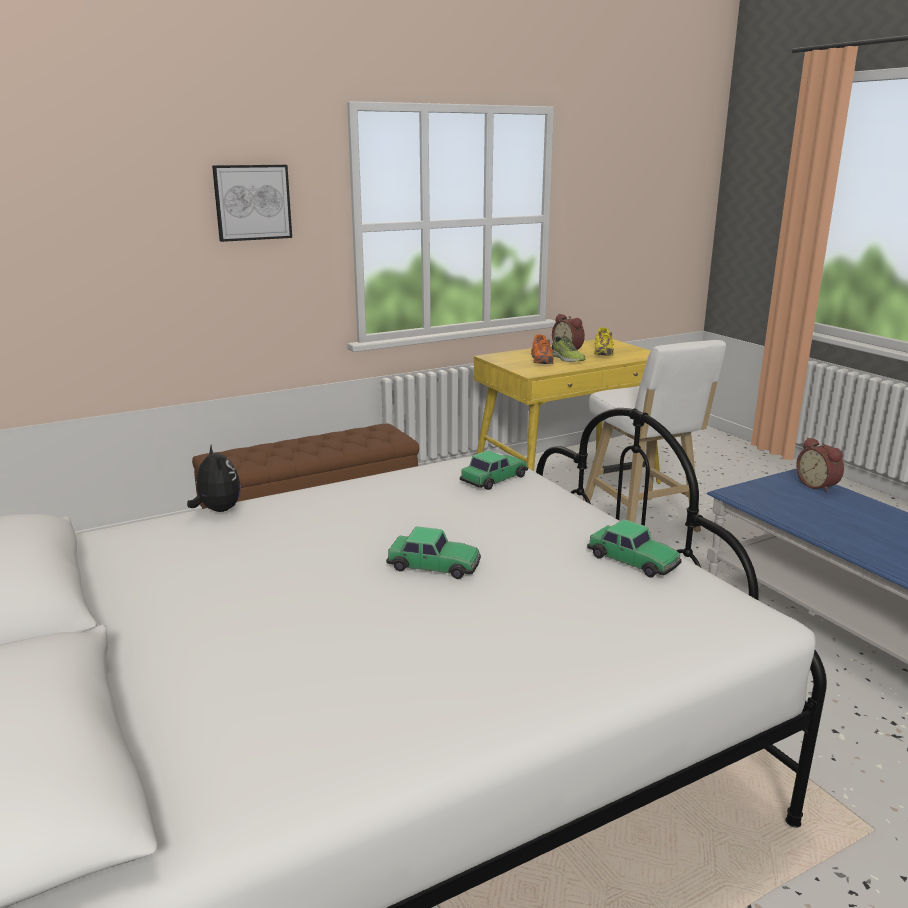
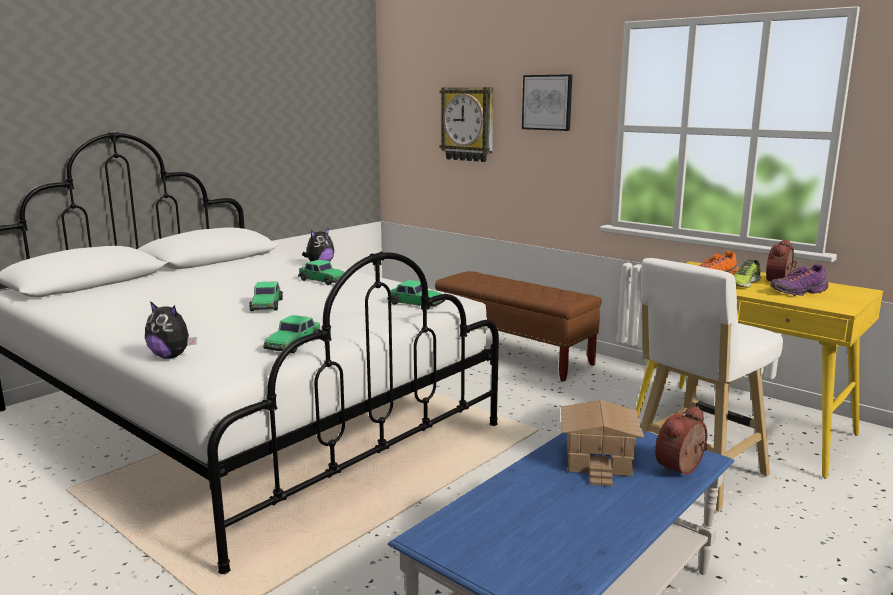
camera: 70 degrees right, 5 degrees down
yellow shoe [594,327,614,356] -> purple shoe [770,264,828,296]
none -> plush toy [145,301,197,359]
none -> toy car [298,260,345,285]
none -> wall clock [439,87,493,162]
none -> toy house [561,400,644,486]

